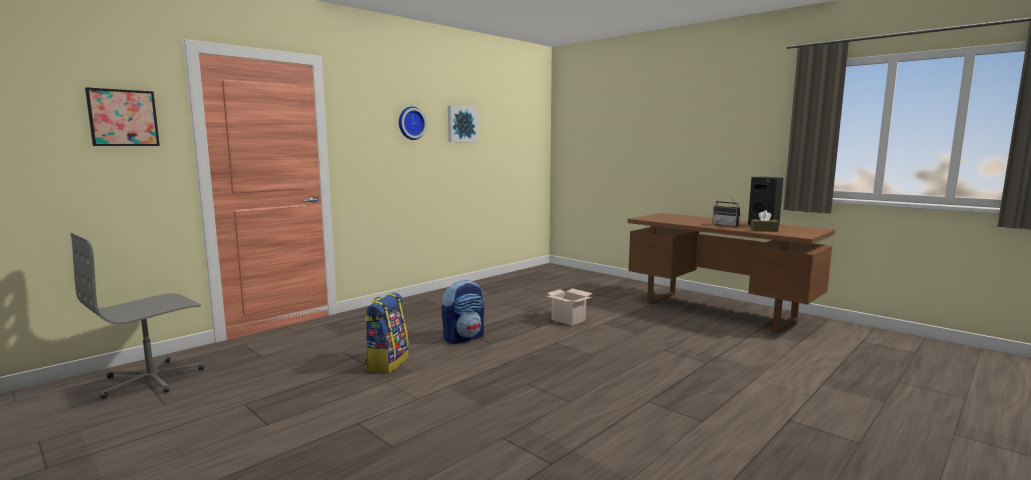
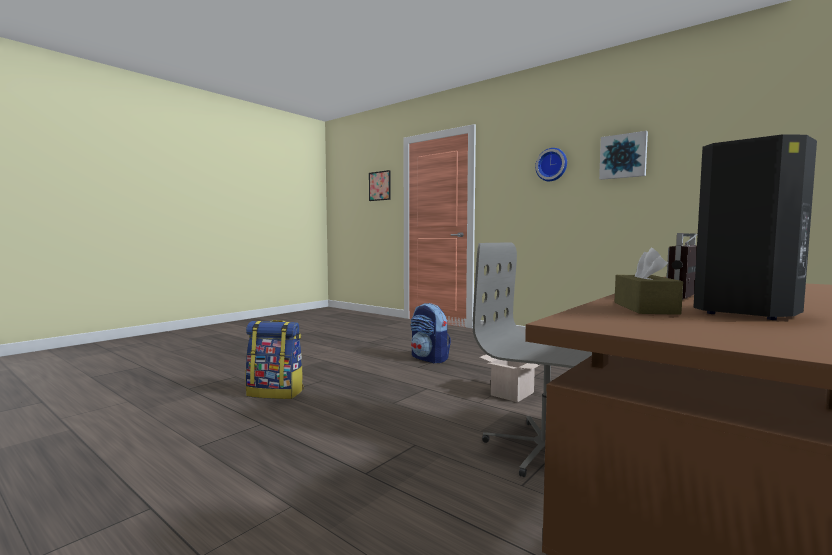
camera: 85 degrees right, 5 degrees down
grey office chair [70,233,204,399] -> grey office chair moved to [473,242,592,477]
backpack [364,293,409,373] -> backpack moved to [245,320,304,399]

